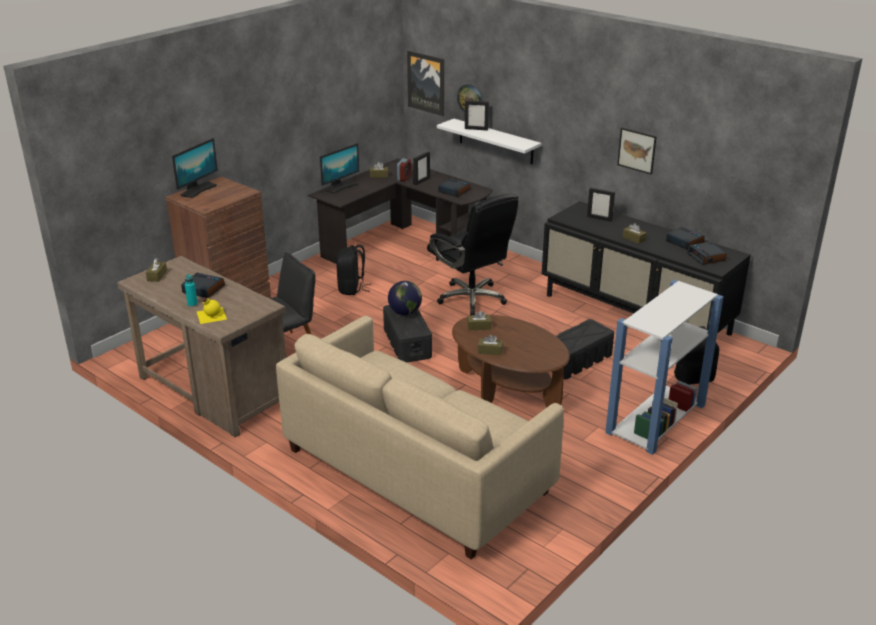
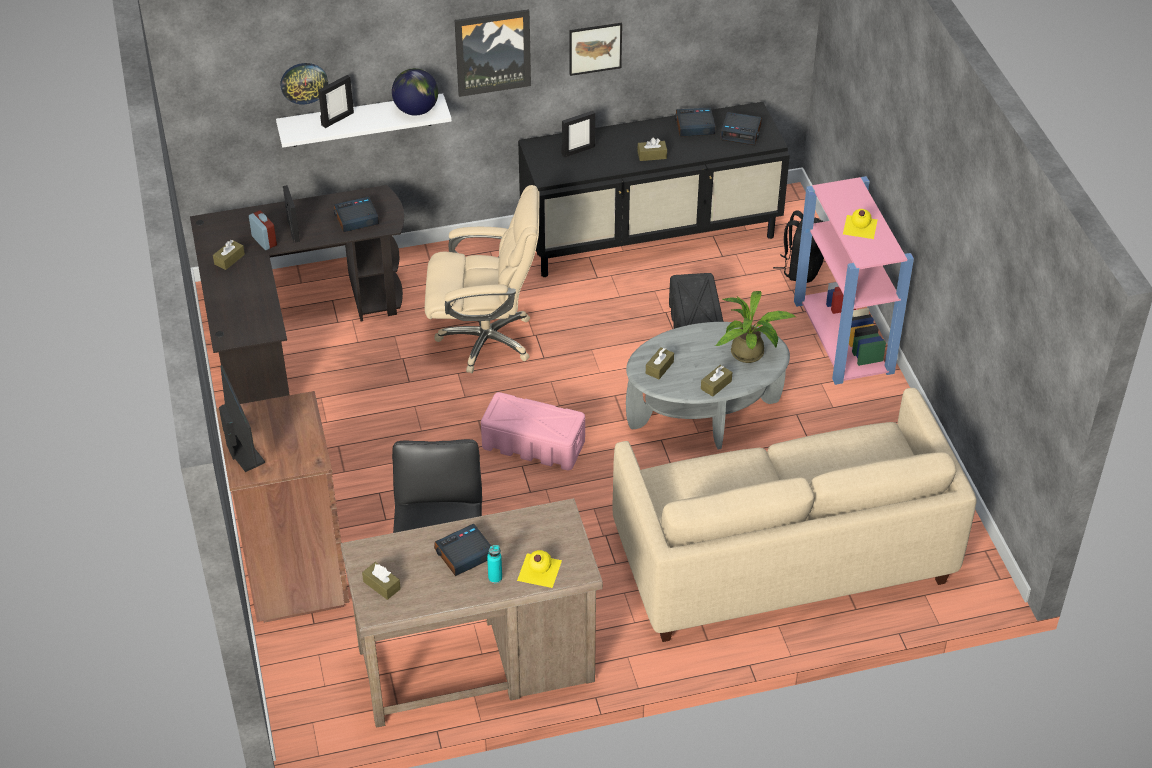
camera: 55 degrees left, 15 degrees up
monitor [320,143,359,194] -> none
black backpack [336,245,371,295] -> none
black storage box [383,305,432,363] -> pink storage box [481,392,585,470]
globe [388,281,422,315] -> globe moved to [392,68,438,115]
picture [407,51,444,116] -> picture moved to [455,9,531,97]
black office chair [427,194,518,316] -> beige office chair [425,185,540,373]
brown coffee table [452,315,570,408] -> grey coffee table [626,322,790,450]
white bookcase [605,280,724,455] -> pink bookcase [794,176,914,385]
none -> potted plant [715,291,796,363]
none -> yellow bottle [843,209,877,239]

